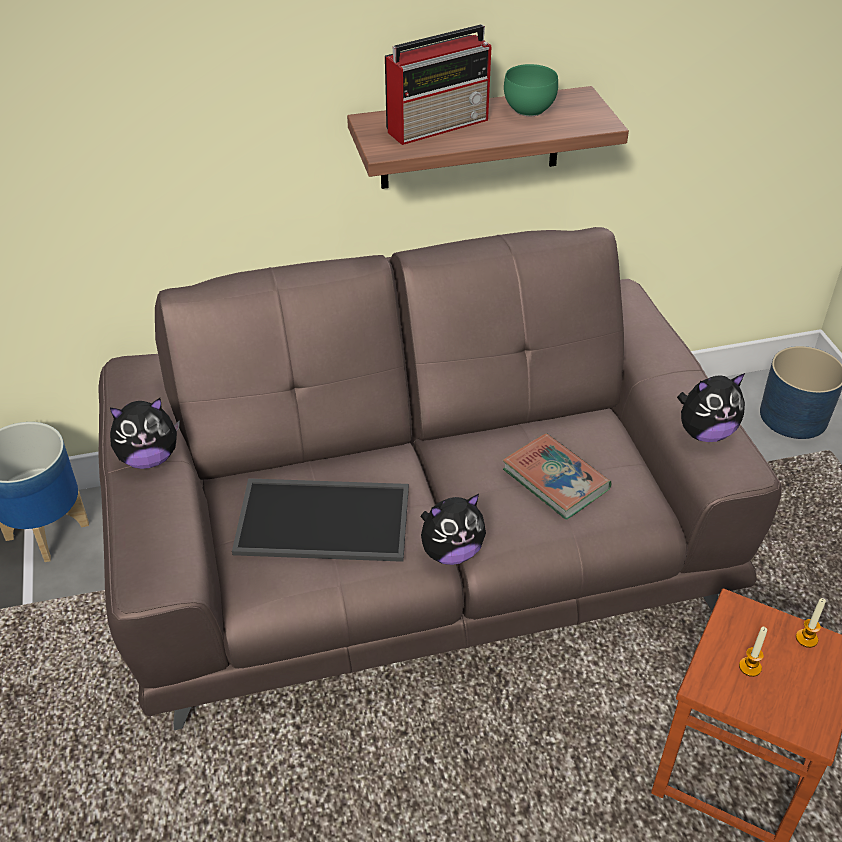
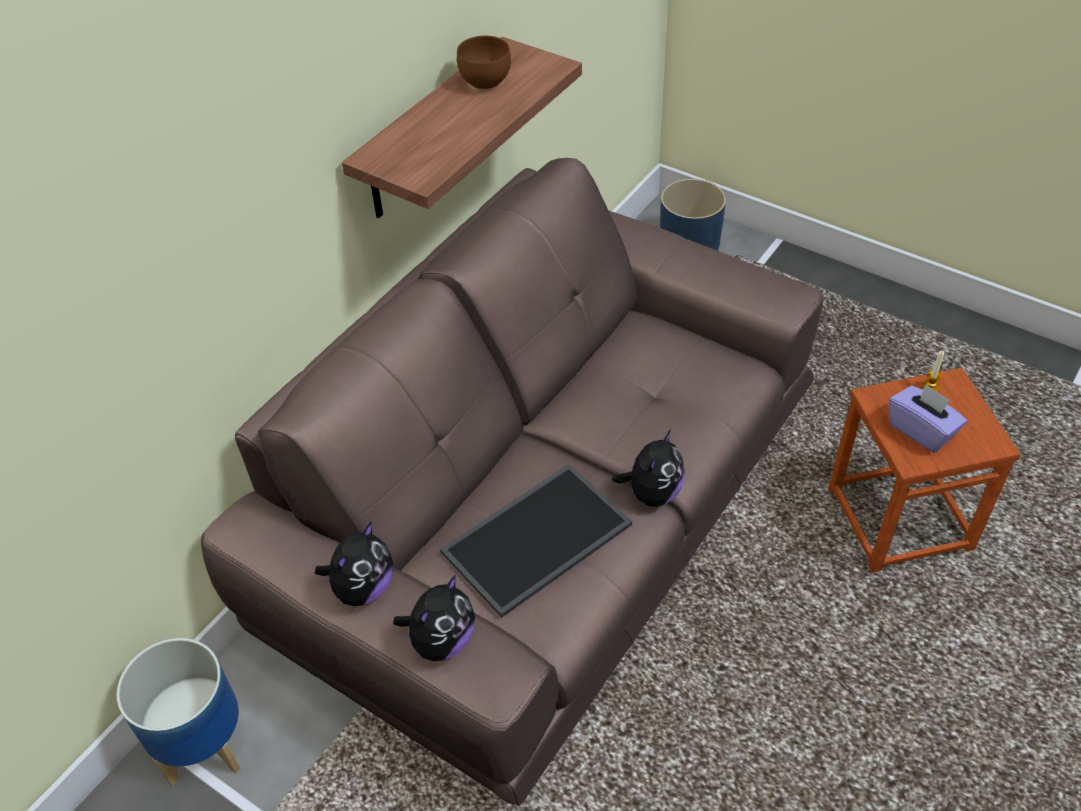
camera: 40 degrees left, 5 degrees up
radio [385,25,491,145] -> none
book [503,433,611,520] -> none
green bowl [504,64,558,116] -> brown bowl [457,36,511,90]
plush toy [677,373,745,442] -> plush toy moved to [393,575,475,661]
candle [739,627,767,677] -> purple tissue box [889,383,967,453]

